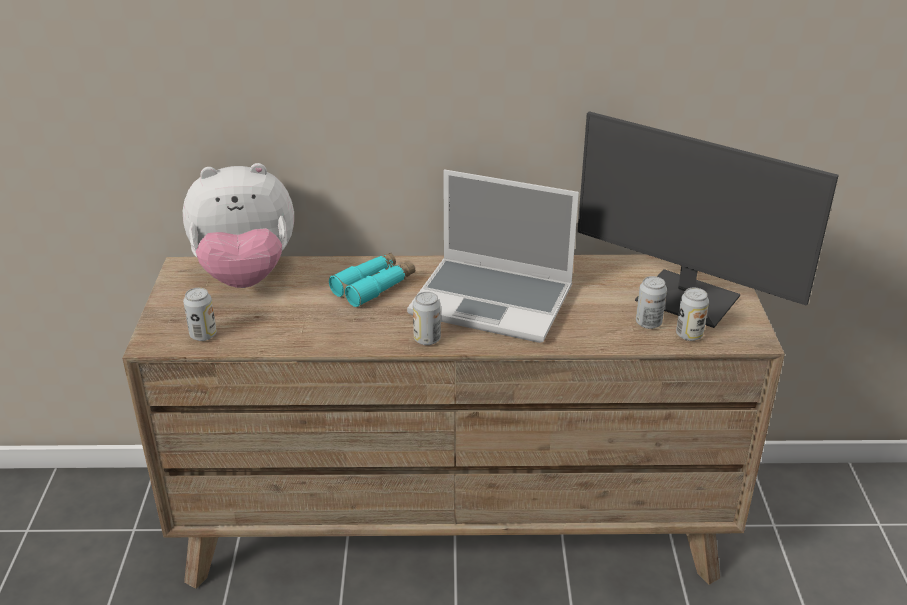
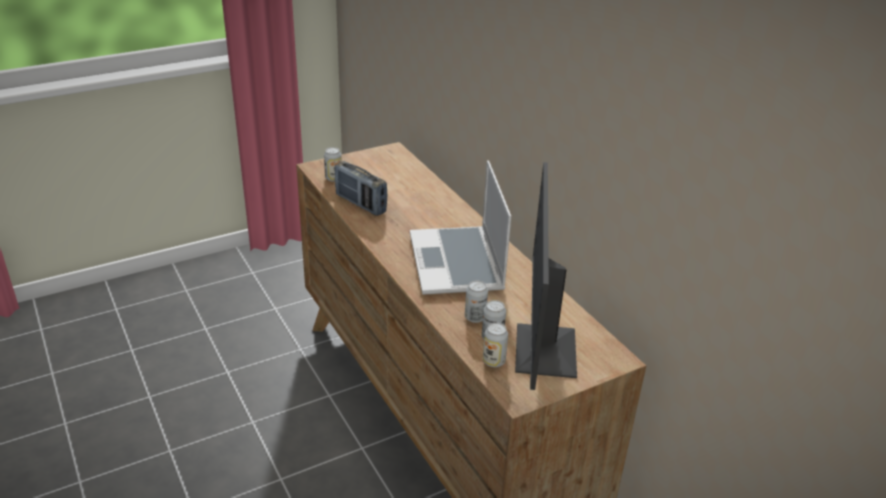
camera: 60 degrees right, 0 degrees up
plush toy [183,163,294,288] -> none
turquoise binoculars [329,252,415,307] -> none
can [413,292,441,345] -> can moved to [465,281,488,323]
none -> radio [335,161,387,216]

